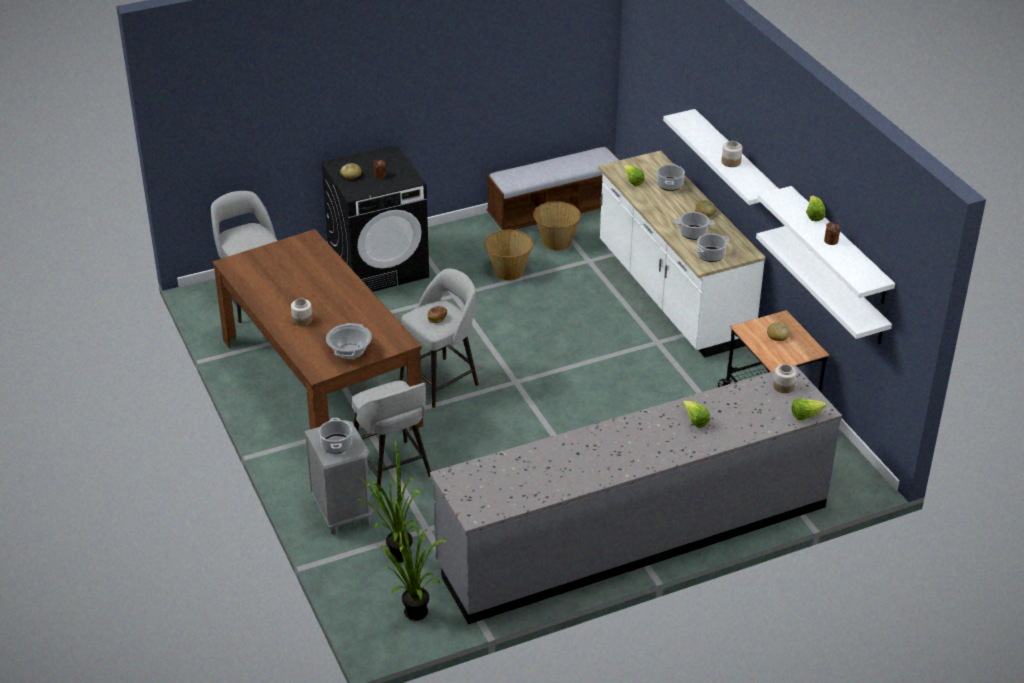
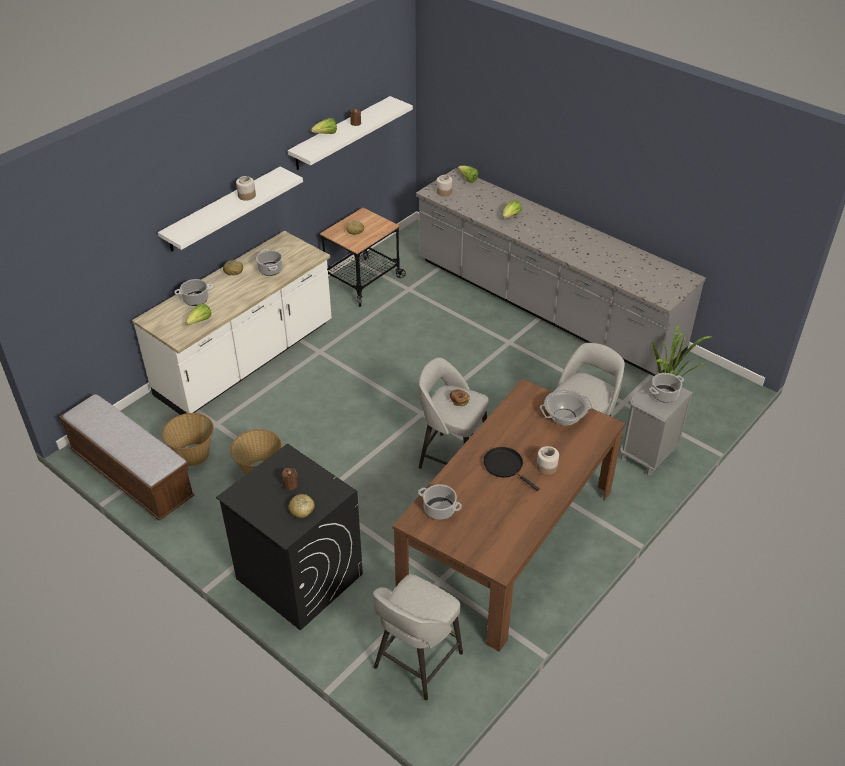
camera: 115 degrees left, 5 degrees up
potted plant [378,497,449,621] -> none
cooking pot [694,233,729,262] -> cooking pot moved to [418,484,462,520]
white shelf [756,226,892,344] -> none
none -> black frying pan [483,447,540,491]

